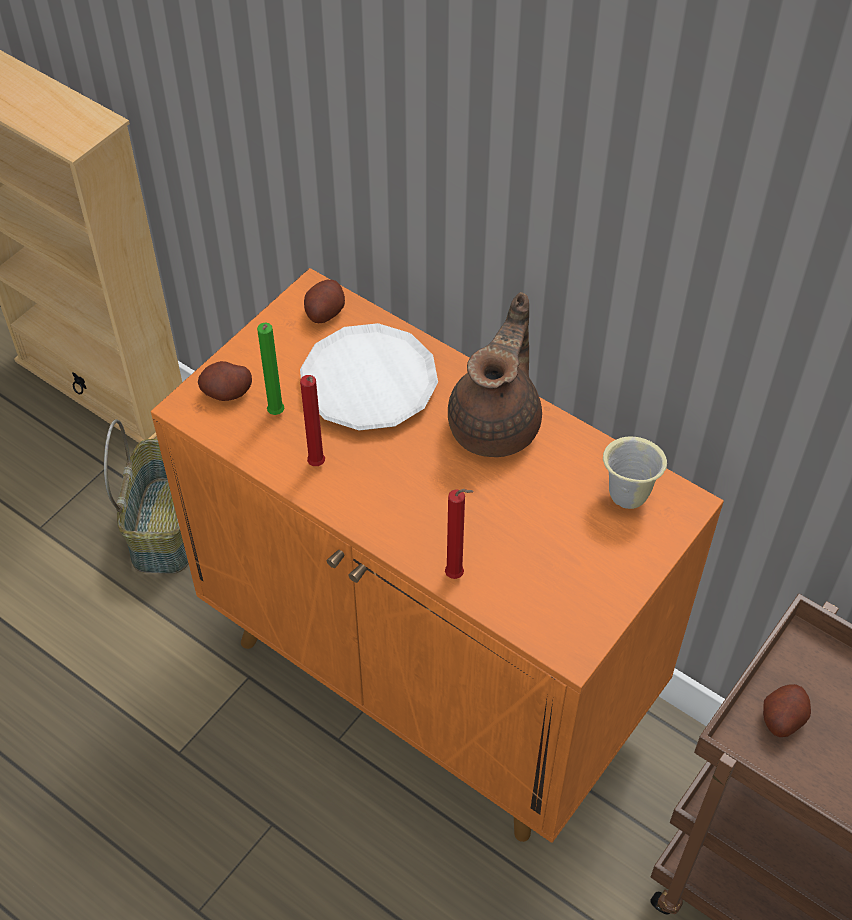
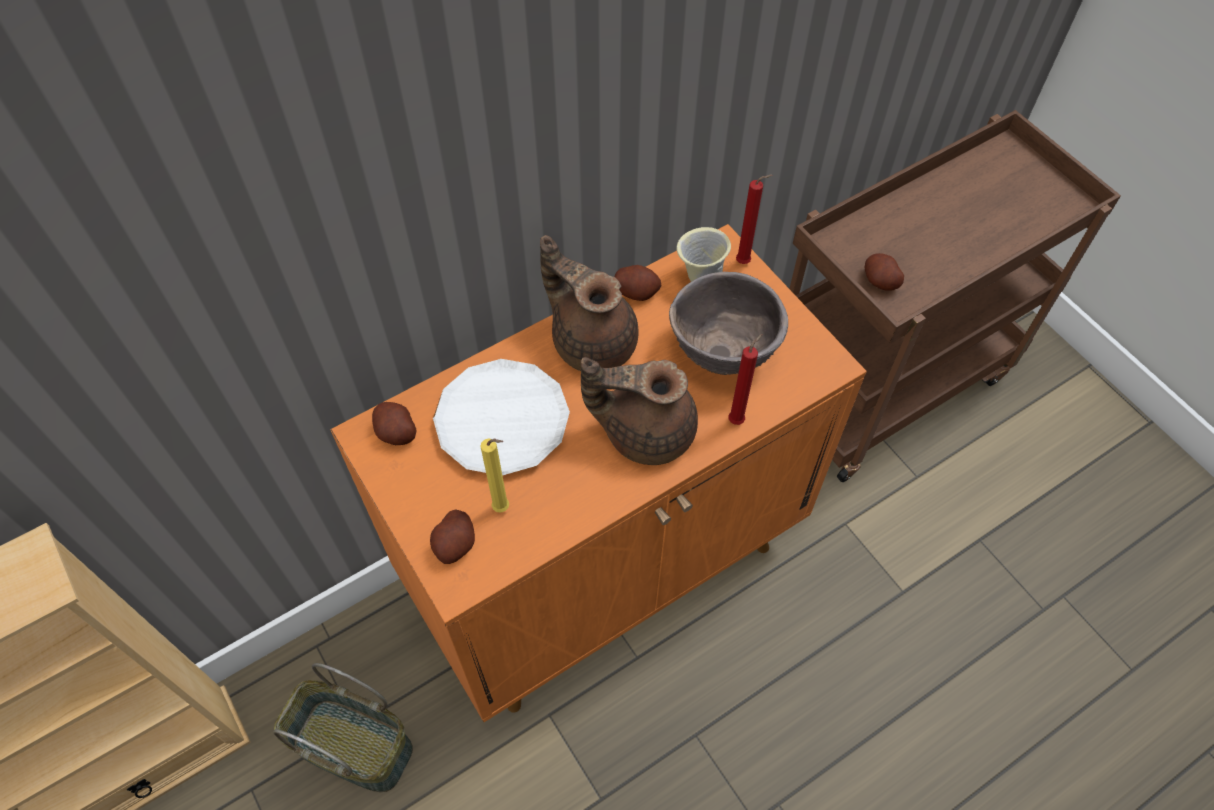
camera: 70 degrees left, 5 degrees up
green candle [257,322,284,415] -> yellow candle [480,439,509,513]
red candle [300,375,325,466] -> red candle moved to [736,175,772,264]
none -> brown teapot [581,357,698,465]
none -> potato [614,265,662,301]
none -> brown bowl [669,272,788,375]

